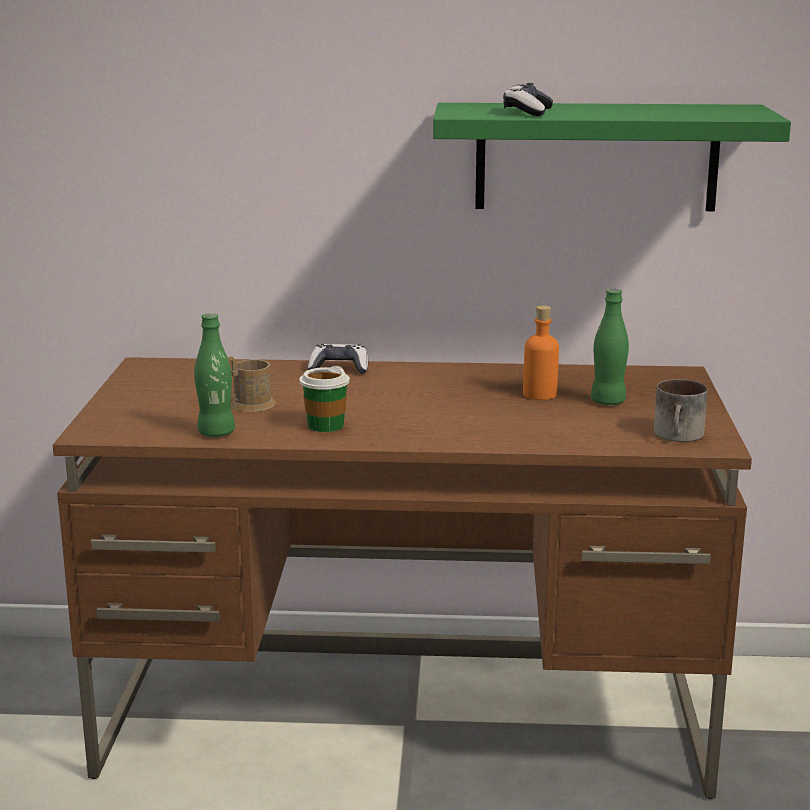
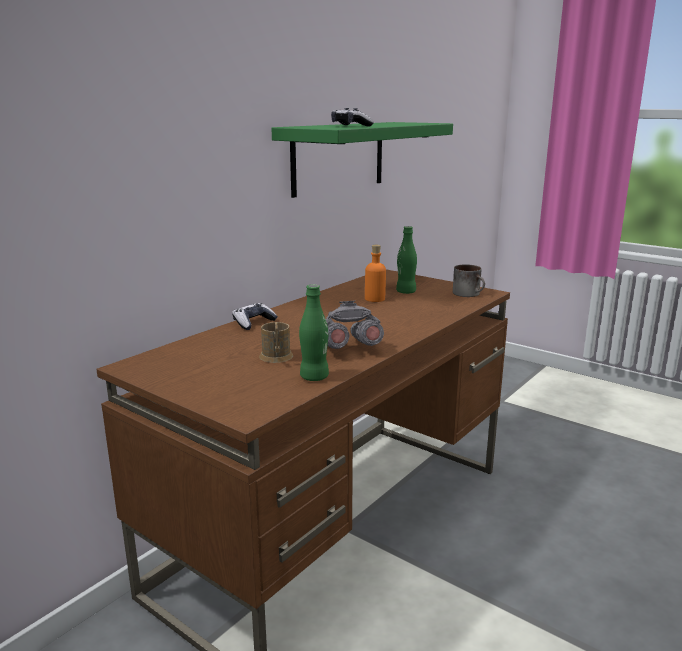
camera: 55 degrees left, 0 degrees up
cup [299,366,350,432] -> grey binoculars [326,301,384,349]

